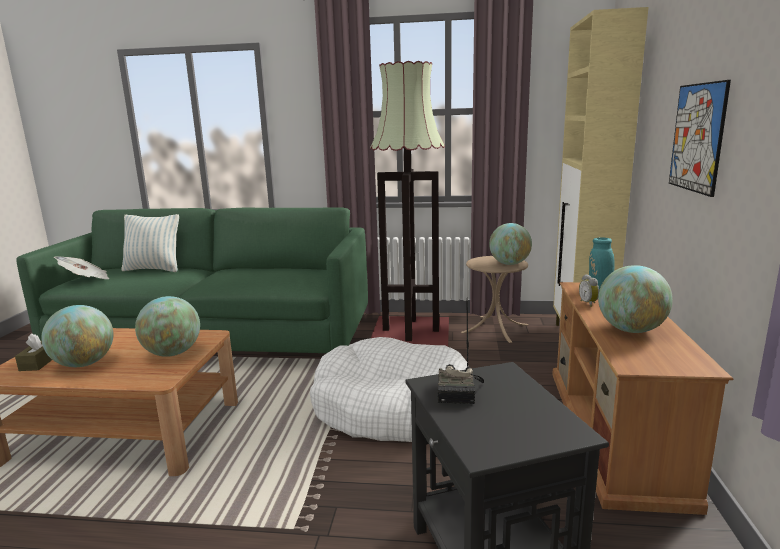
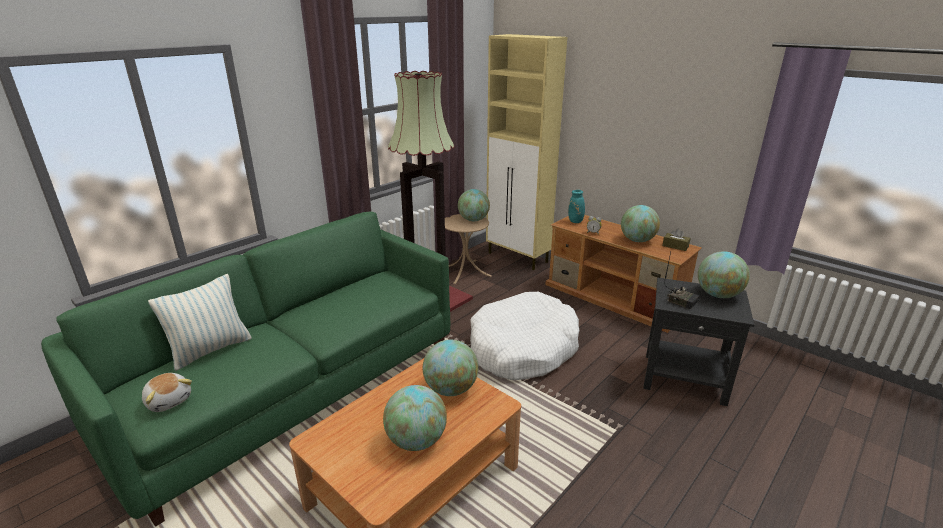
camera: 55 degrees left, 10 degrees up
brown tissue box [15,333,52,371] -> brown tissue box moved to [662,229,691,251]
newspaper [54,256,109,279] -> plush toy [142,373,192,412]
picture [669,80,731,197] -> none
none -> globe [698,251,750,298]

